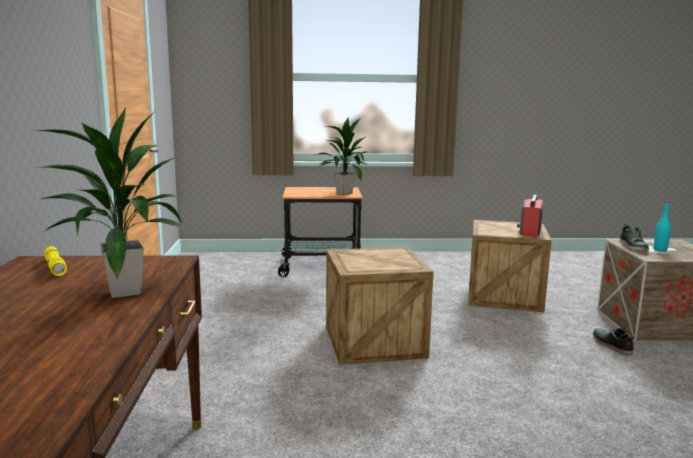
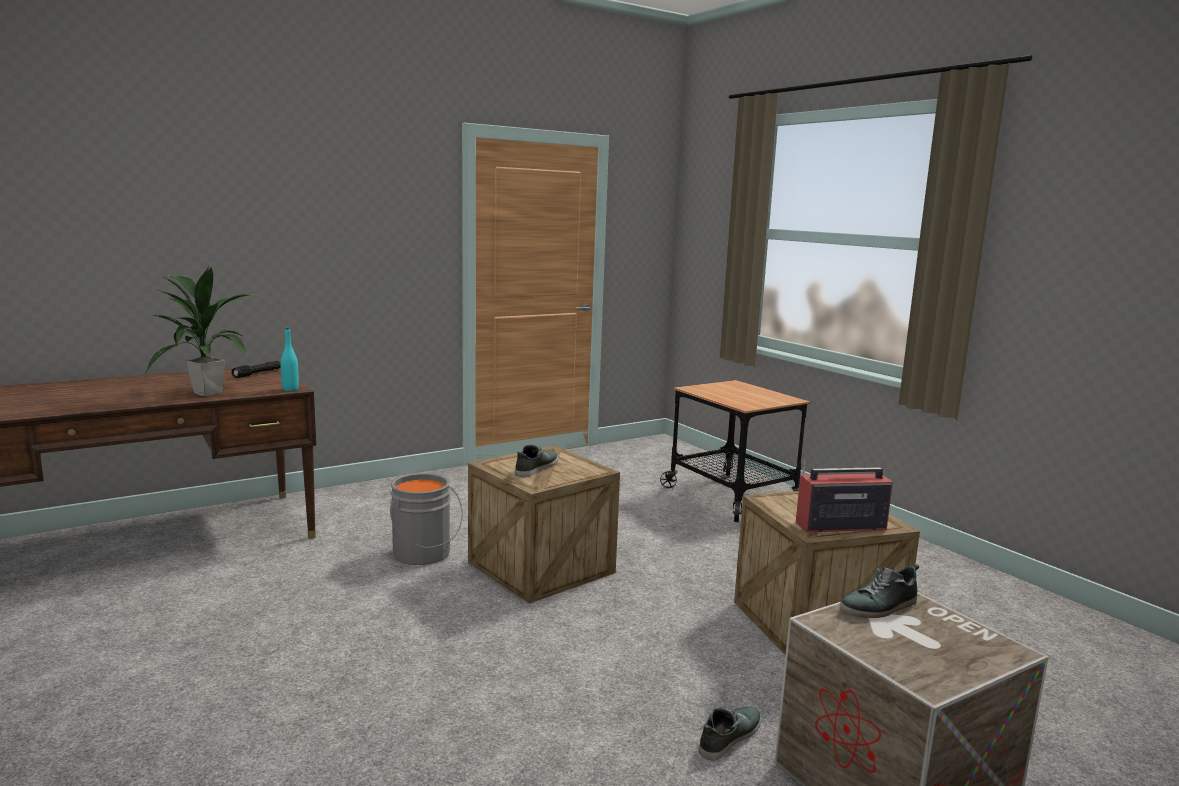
camera: 60 degrees right, 0 degrees up
yellow flashlight [44,246,67,276] -> black flashlight [232,361,281,378]
potted plant [315,117,368,194] -> none
turquoise bottle [654,202,671,252] -> turquoise bottle moved to [281,328,299,391]
none -> grey bucket [390,473,463,565]
none -> shoe [515,445,558,477]

